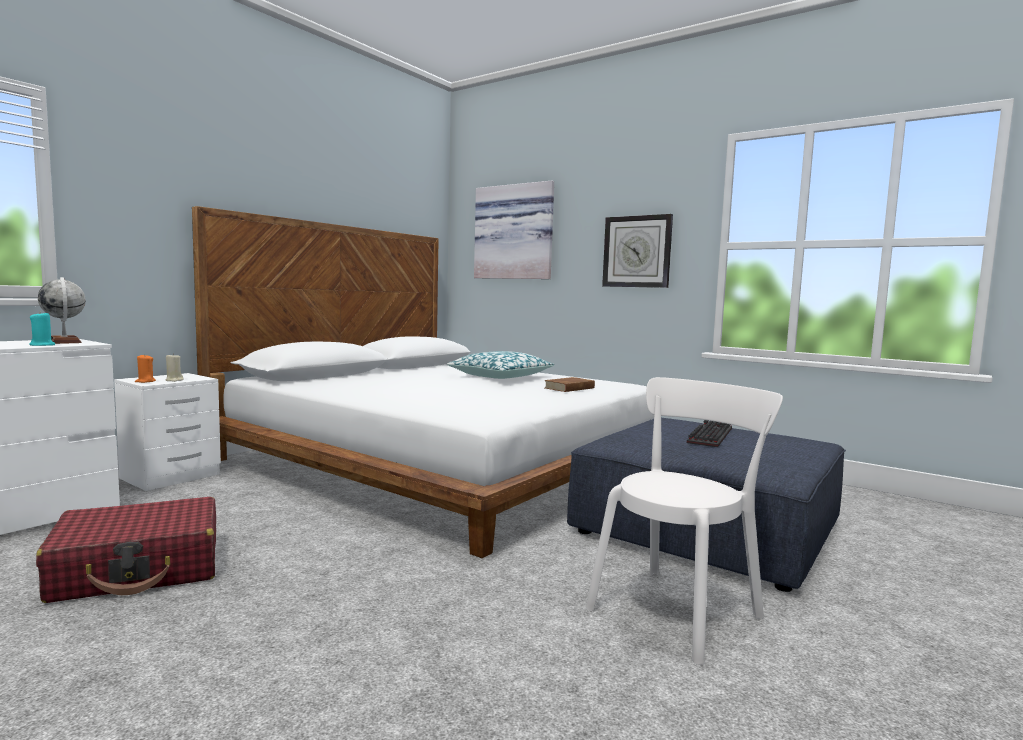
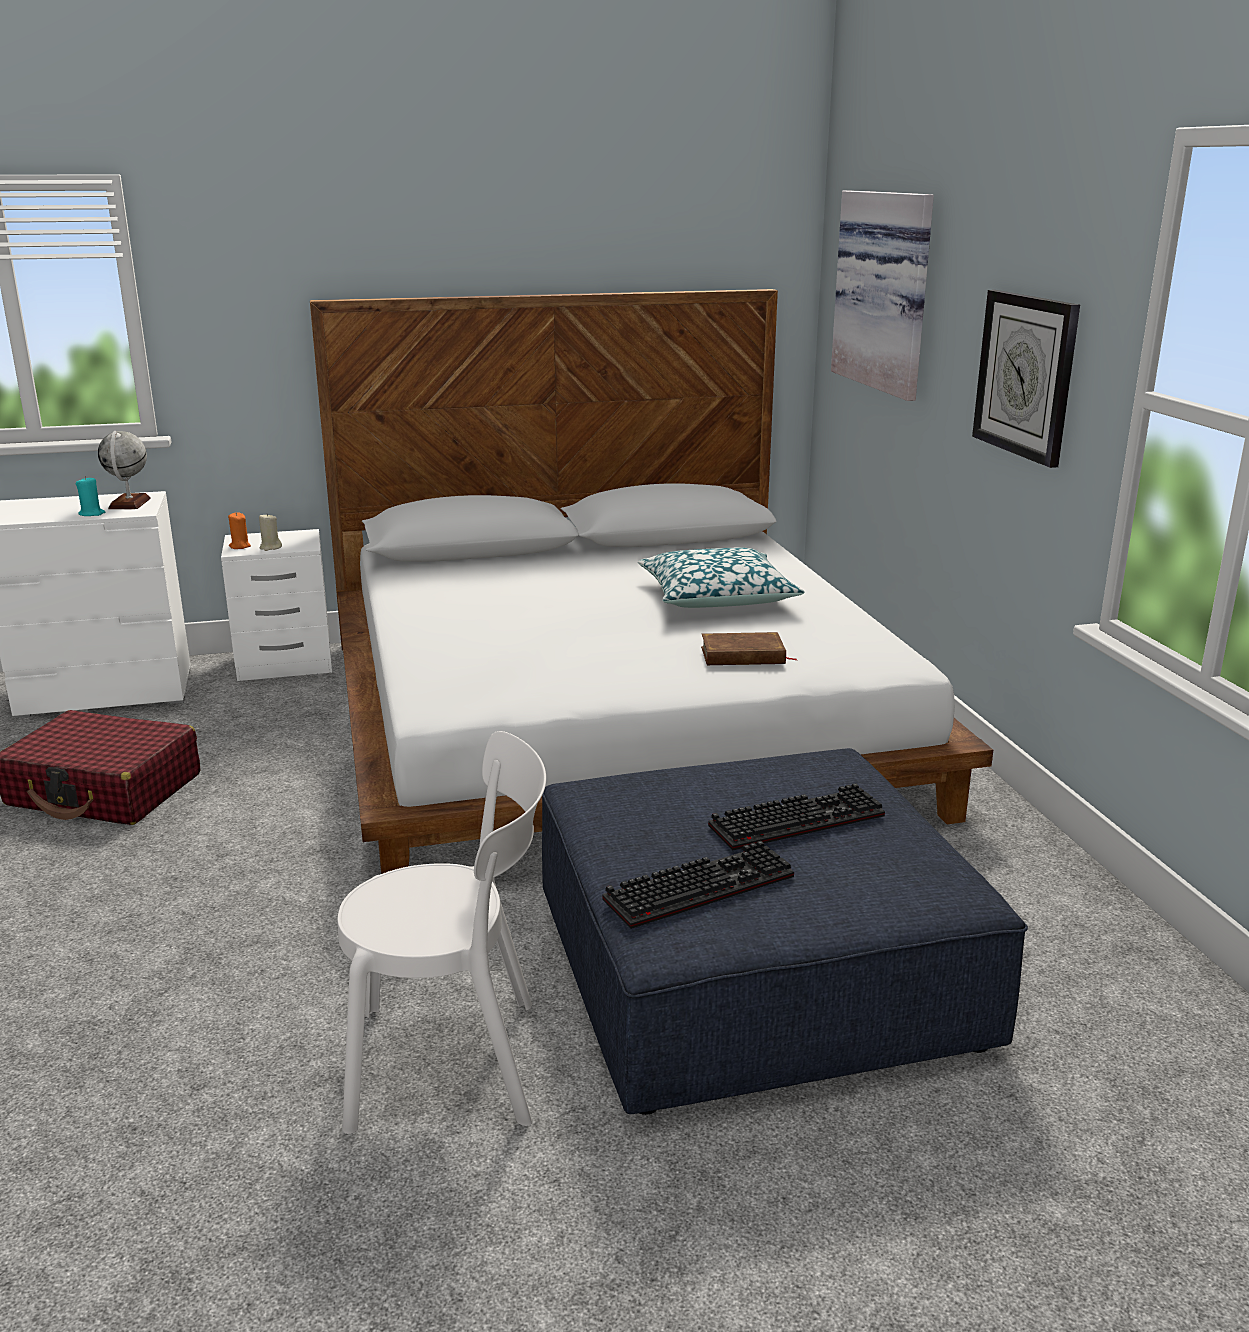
camera: 40 degrees right, 15 degrees up
none -> keyboard [602,841,794,929]

